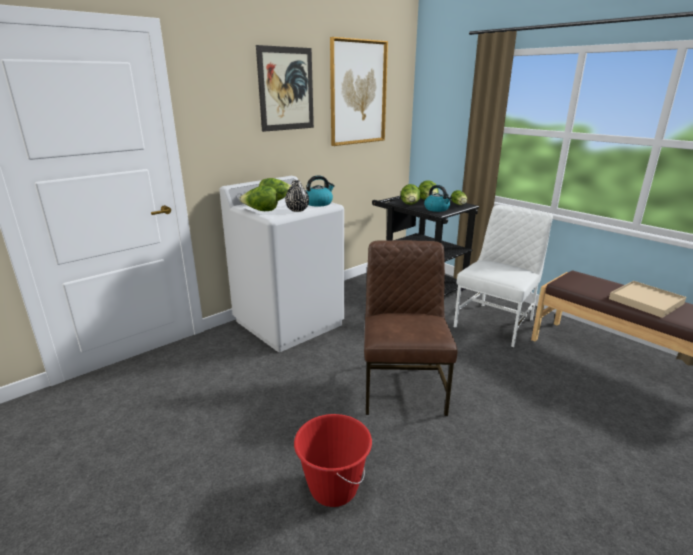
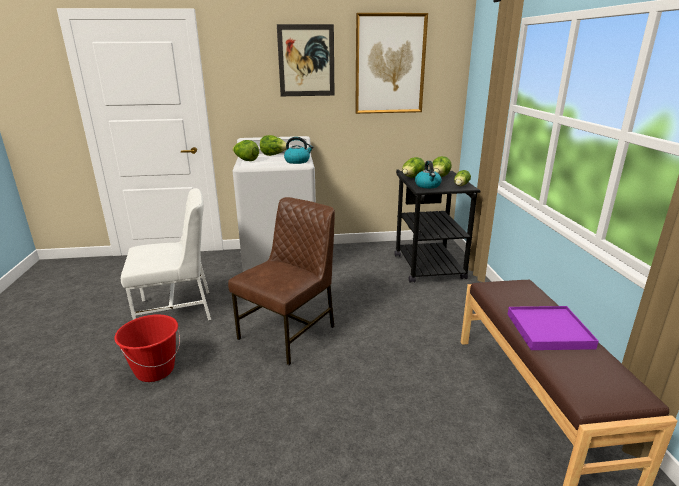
camera: 35 degrees right, 0 degrees up
black vase [285,180,309,212] -> none
white chair [453,205,553,348] -> white chair moved to [121,188,211,321]
beige tray [609,281,686,318] -> purple tray [508,306,599,350]

